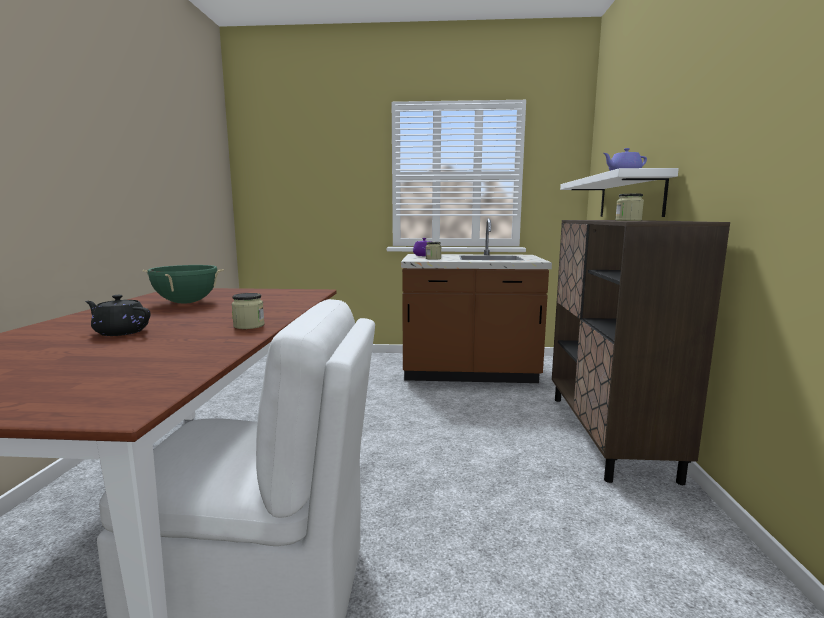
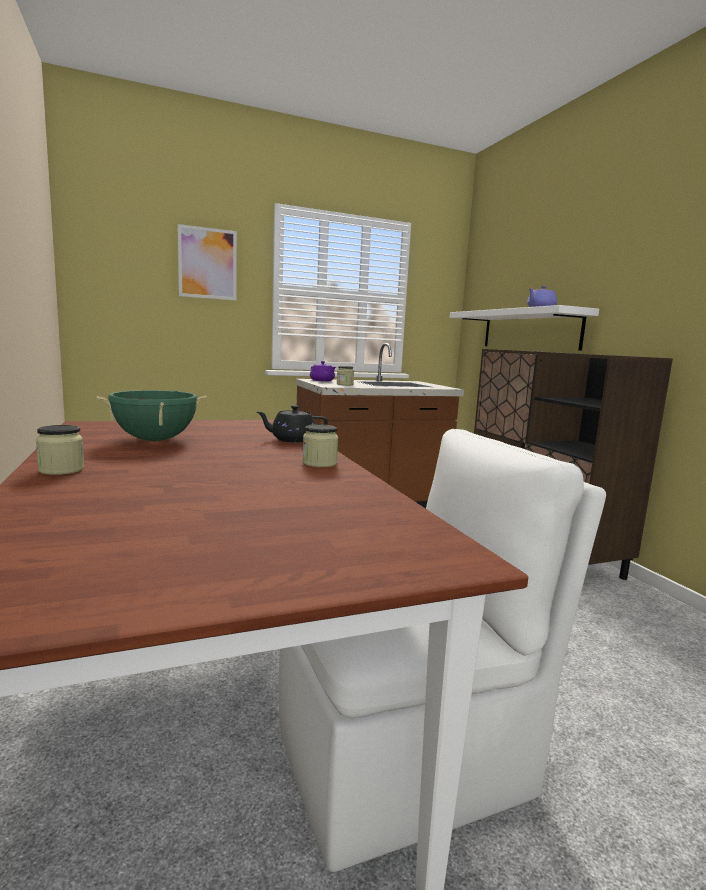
camera: 25 degrees left, 0 degrees up
black teapot [85,295,150,336] -> black teapot moved to [256,405,328,442]
jar [615,194,644,221] -> jar moved to [36,425,84,475]
none -> picture [178,224,237,300]

